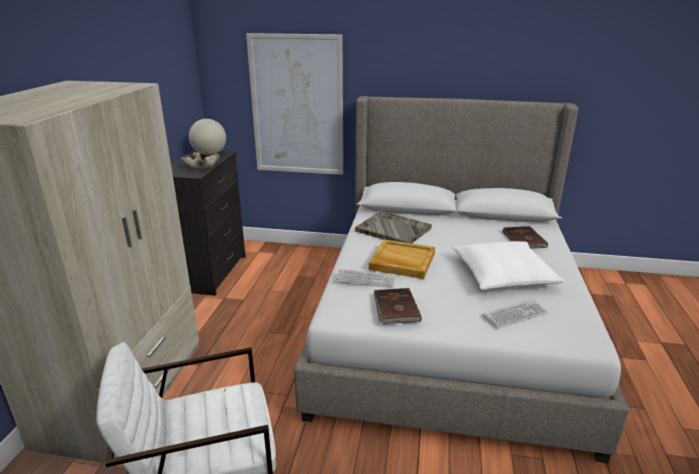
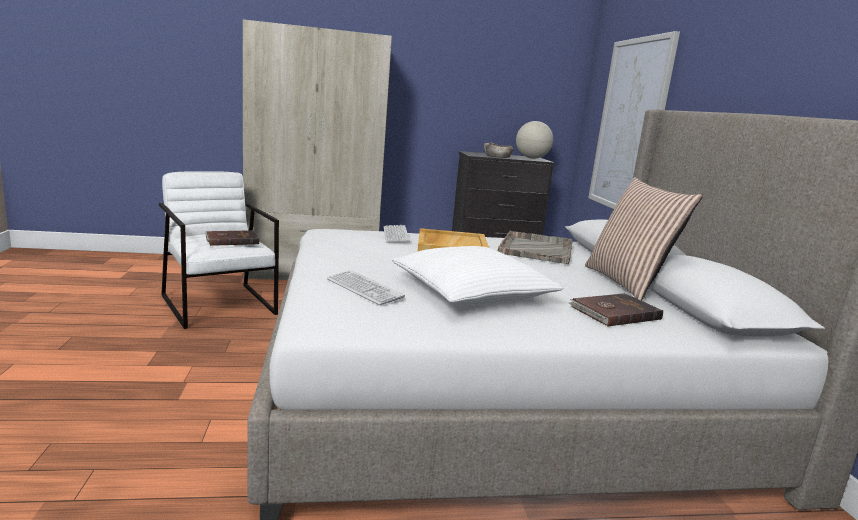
camera: 70 degrees right, 10 degrees down
brown book [374,288,422,324] -> brown book moved to [205,230,259,246]
none -> pillow [585,177,703,301]

